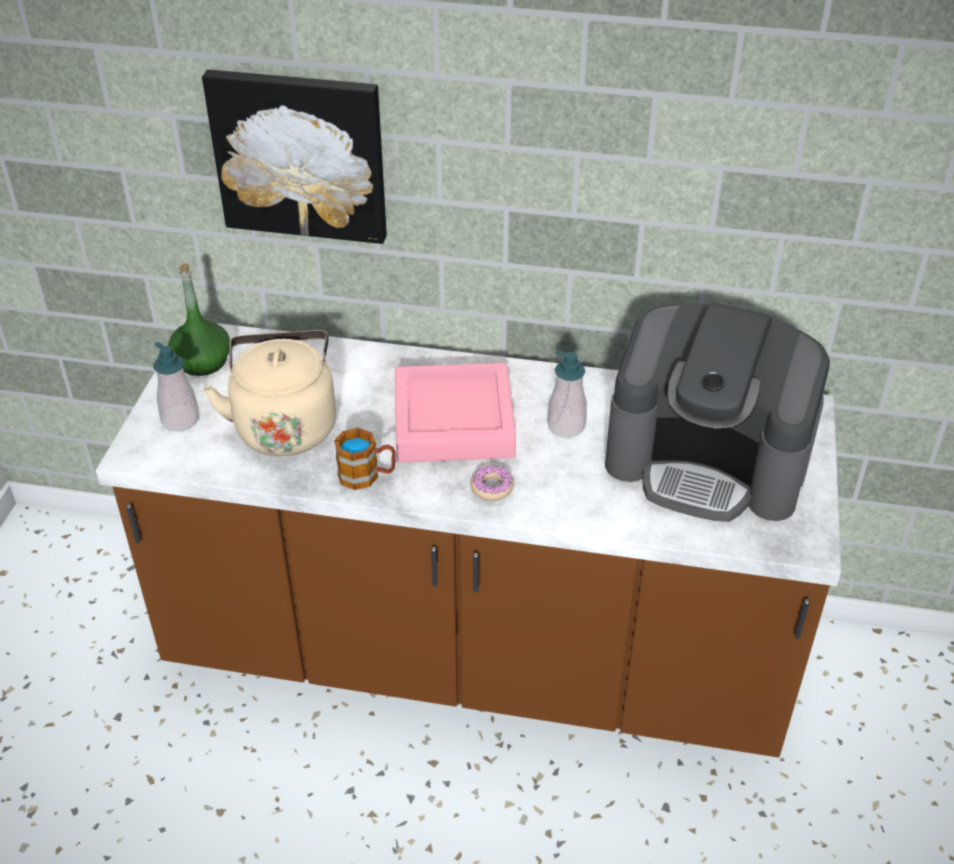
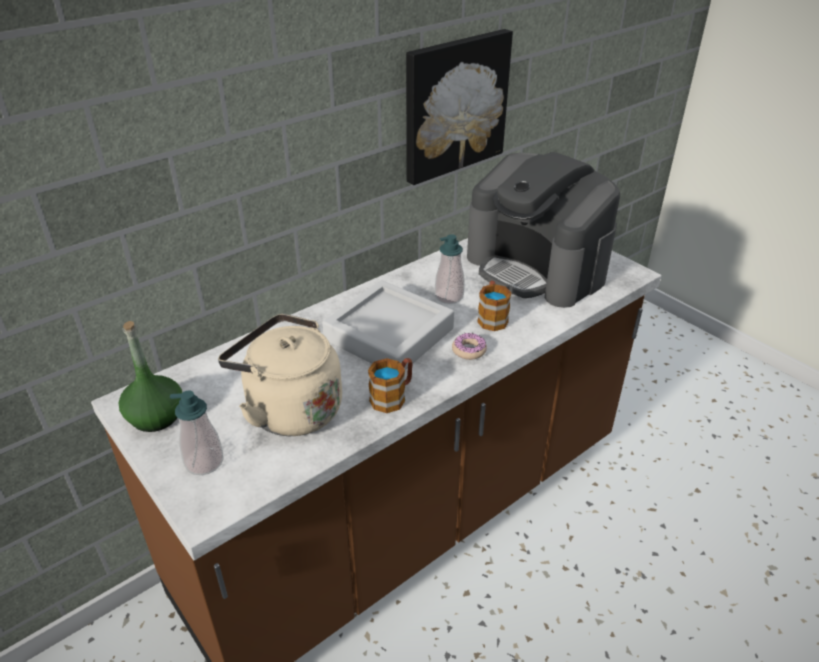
camera: 50 degrees left, 5 degrees down
picture [202,70,387,244] -> picture moved to [406,29,513,185]
pink tray [395,363,516,463] -> grey tray [322,280,454,370]
coffee machine [605,303,830,522] -> coffee machine turned 75 degrees clockwise [467,152,620,308]
none -> mug [477,280,511,331]

